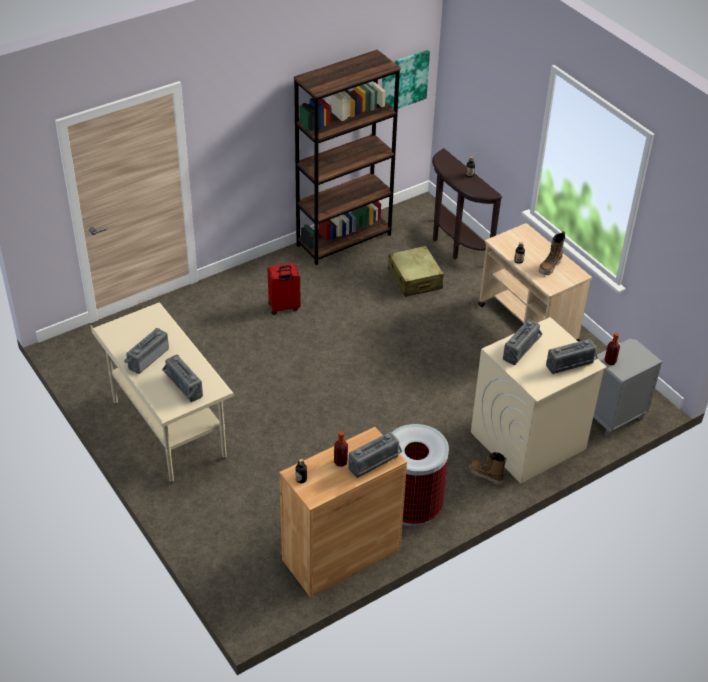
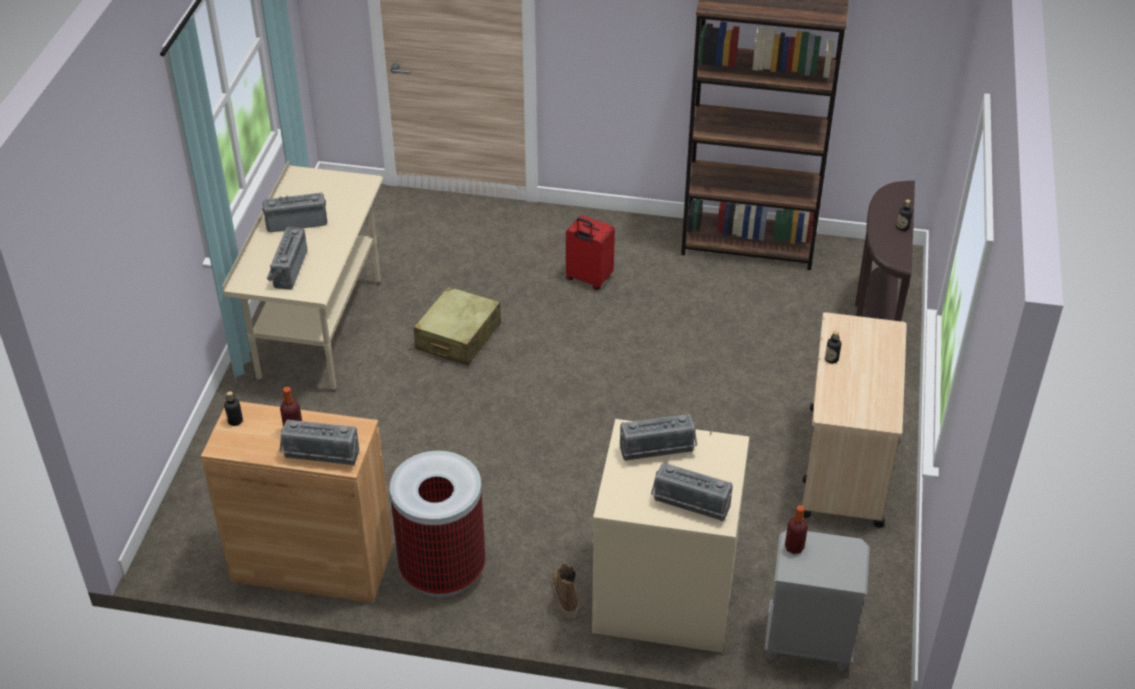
camera: 45 degrees right, 0 degrees up
picture [382,50,430,109] -> none
beige suitcase [388,246,444,297] -> beige suitcase moved to [413,286,501,366]
boot [539,231,565,275] -> none

